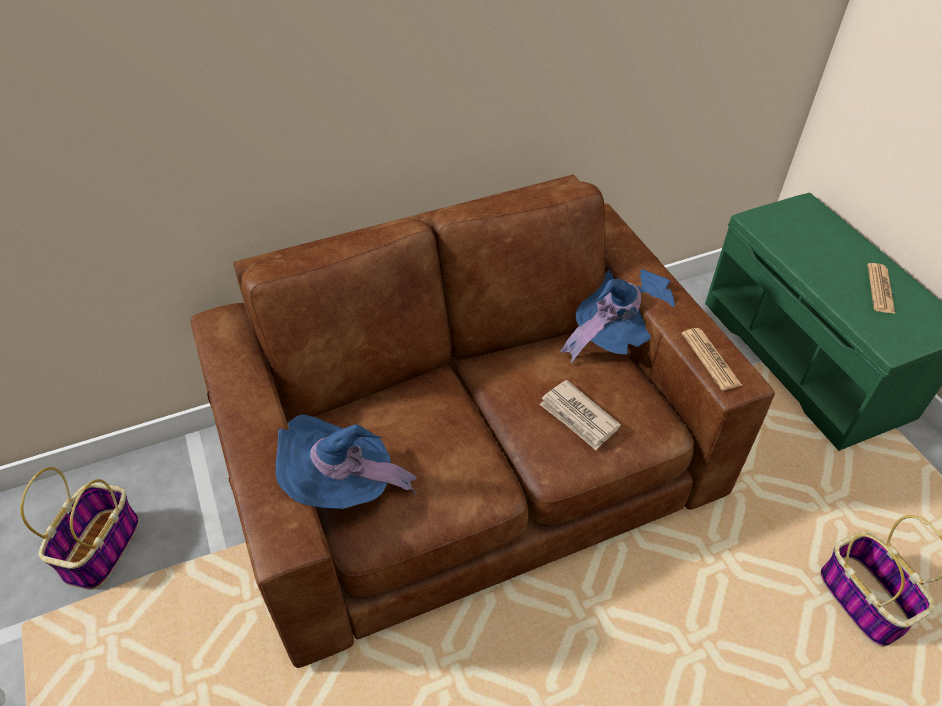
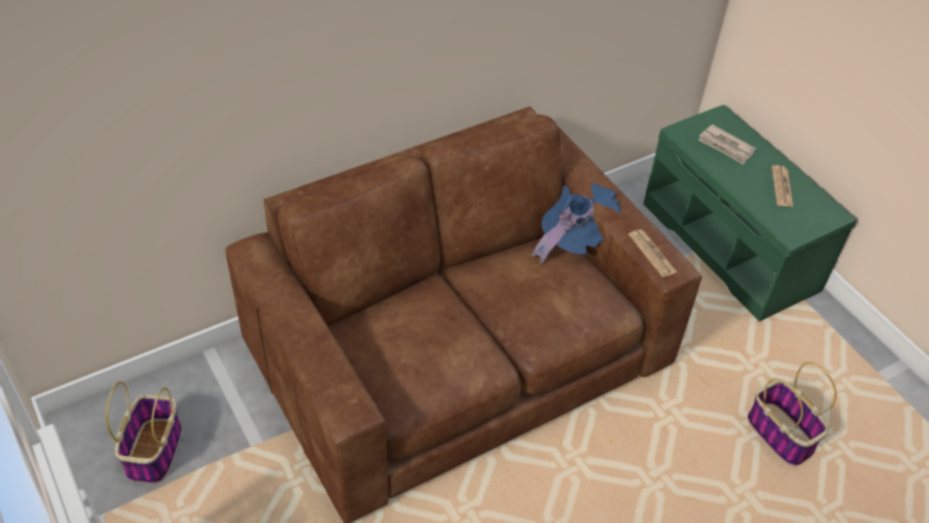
camera: 10 degrees left, 0 degrees up
blue hat [275,415,416,509] -> none
newspaper [540,380,621,450] -> newspaper moved to [699,124,756,165]

